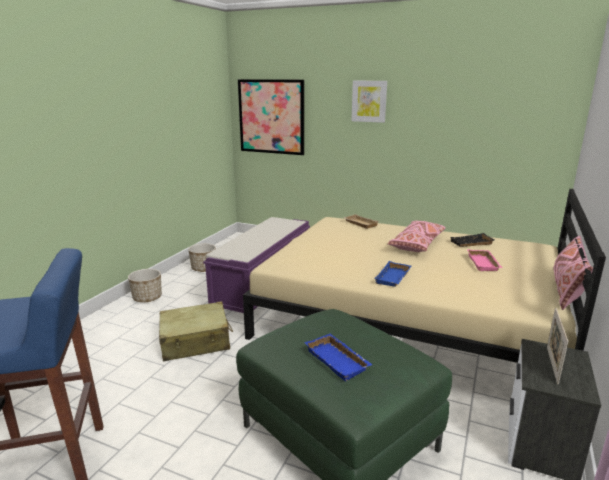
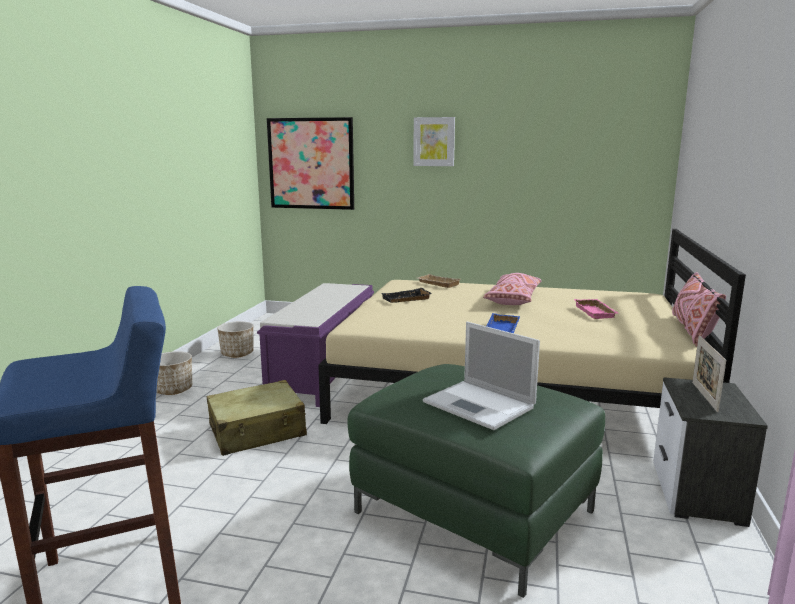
camera: 10 degrees left, 5 degrees down
blue tray [305,334,372,381] -> laptop [423,322,540,430]
black tray [451,233,494,247] -> black tray moved to [382,288,432,303]

